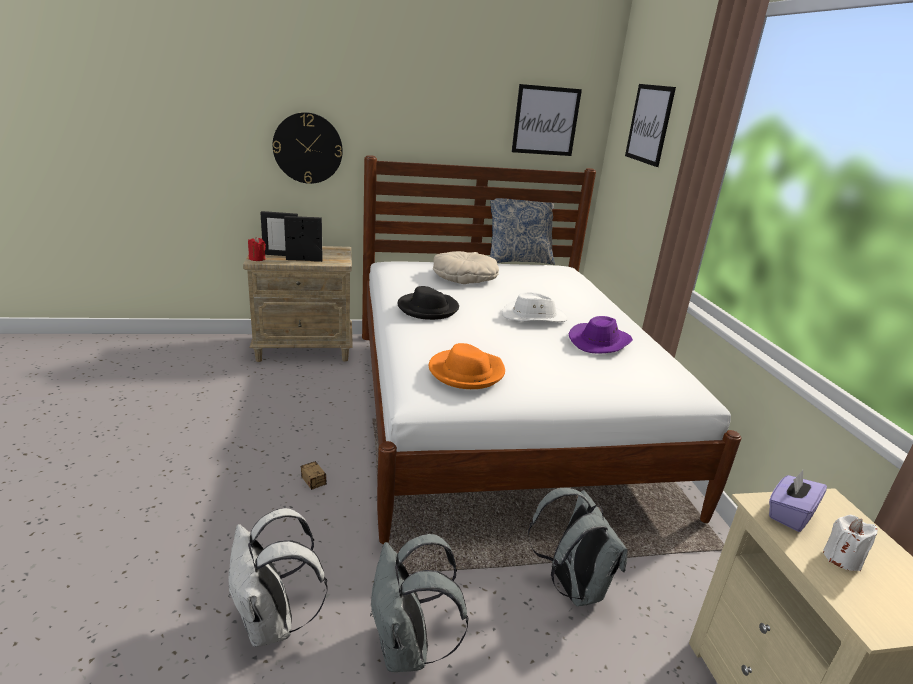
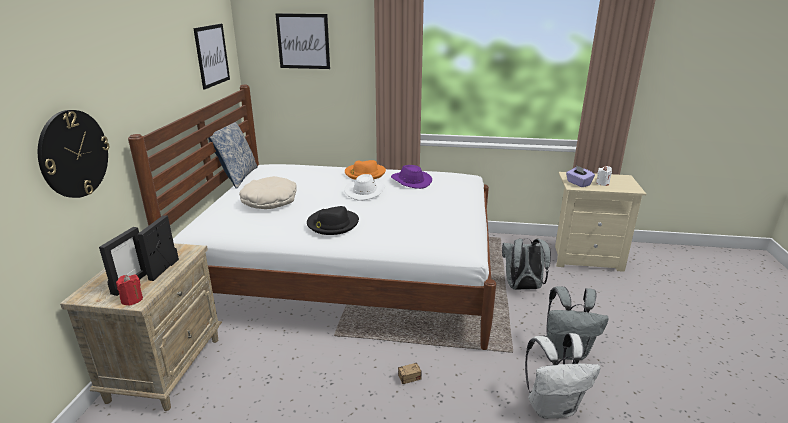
camera: 70 degrees left, 0 degrees up
orange hat [429,343,505,389] -> orange hat moved to [345,160,386,180]

